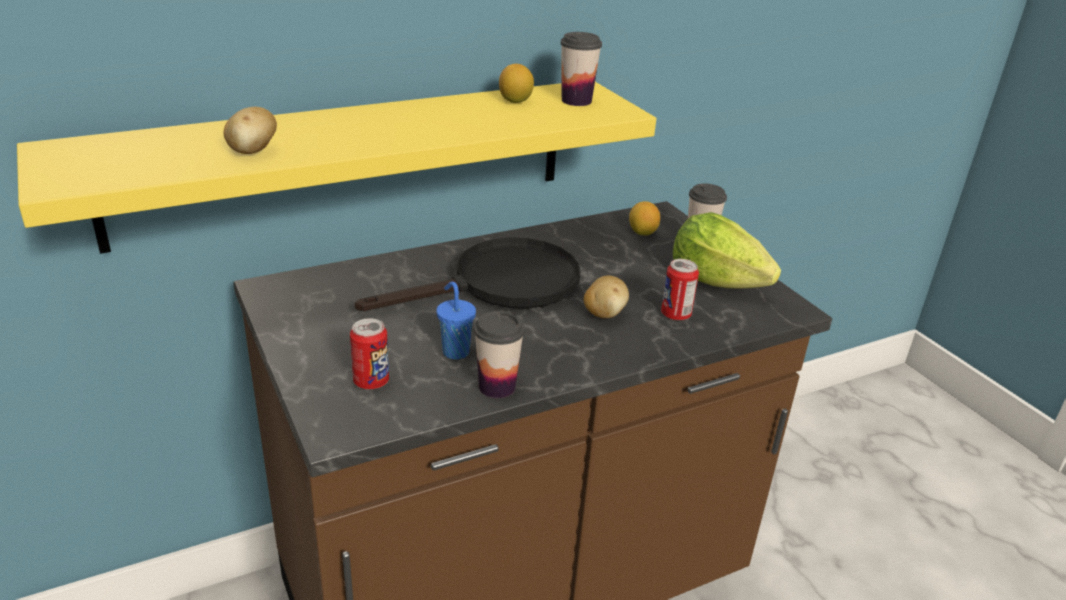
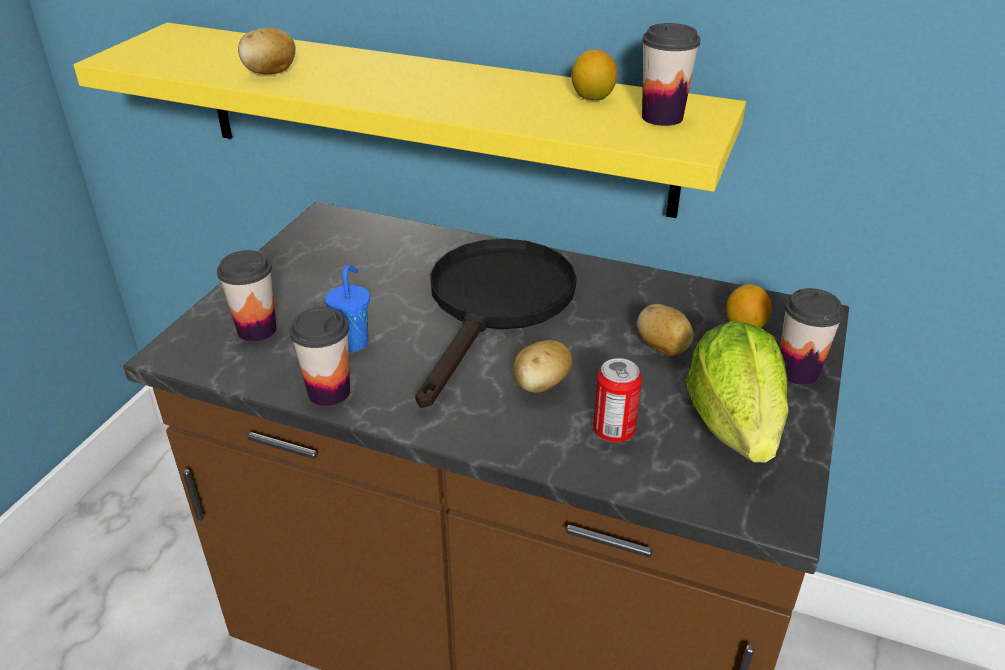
camera: 50 degrees right, 5 degrees up
can [350,318,389,389] -> cup [217,250,276,342]
black frying pan [355,237,580,311] -> black frying pan turned 90 degrees counterclockwise [415,239,577,408]
none -> potato [637,304,694,356]

